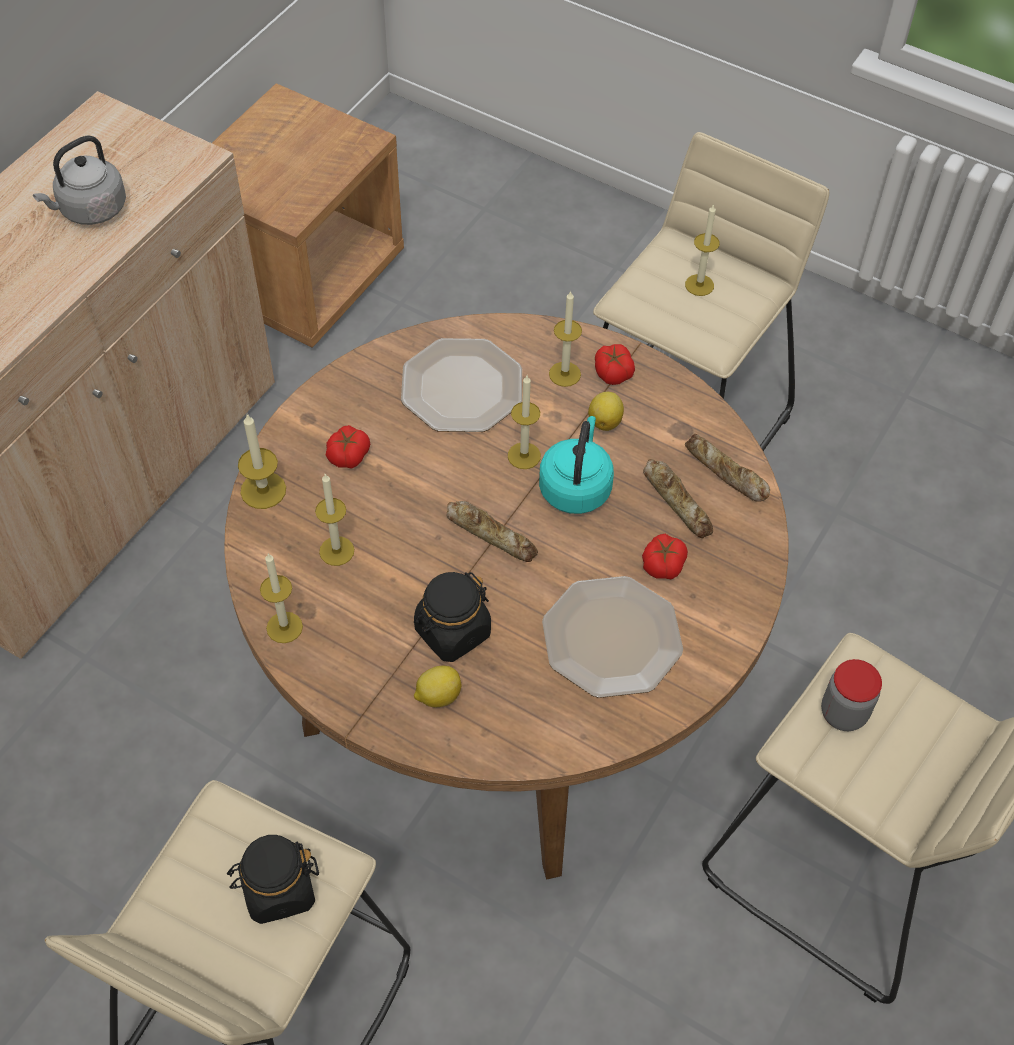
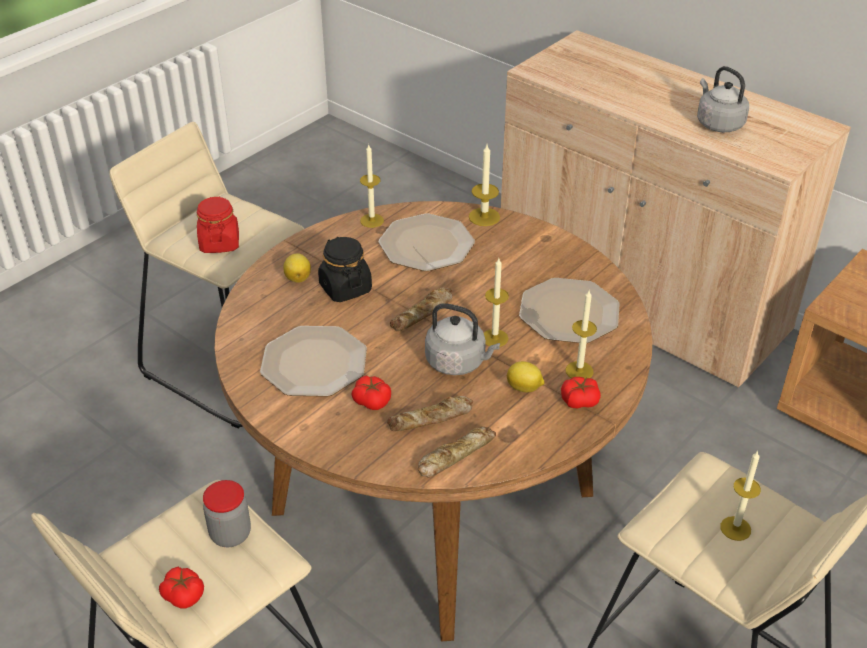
camera: 100 degrees right, 15 degrees down
black jar [227,835,319,924] -> red jar [197,196,239,253]
candle [315,474,354,566] -> plate [379,214,475,271]
tomato [326,425,370,469] -> tomato moved to [159,567,204,608]
turquoise kettle [539,416,614,514] -> grey kettle [425,303,500,375]

